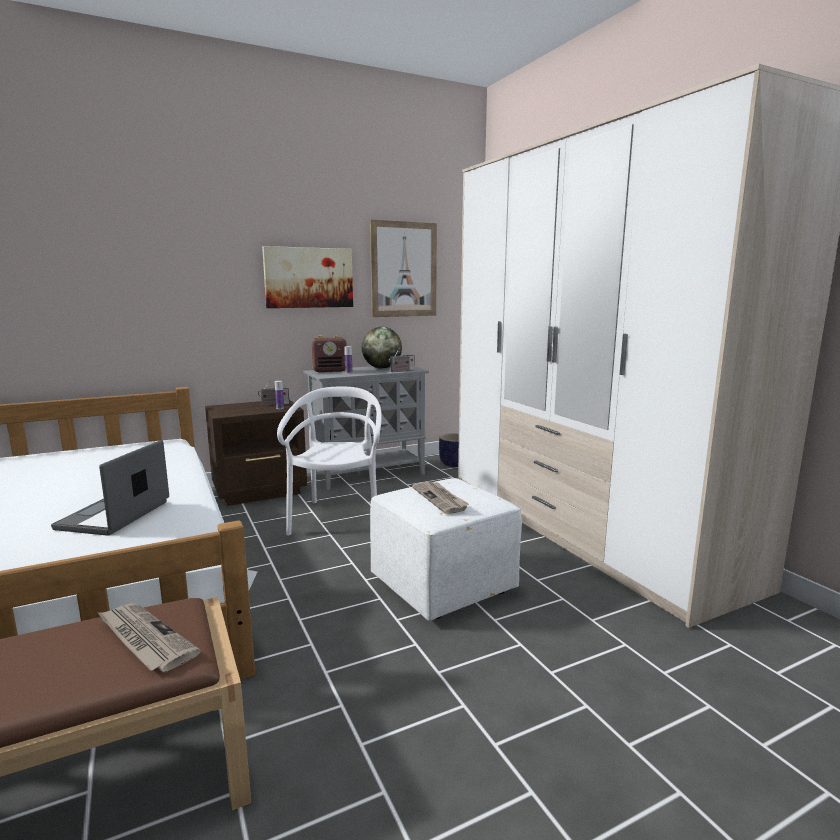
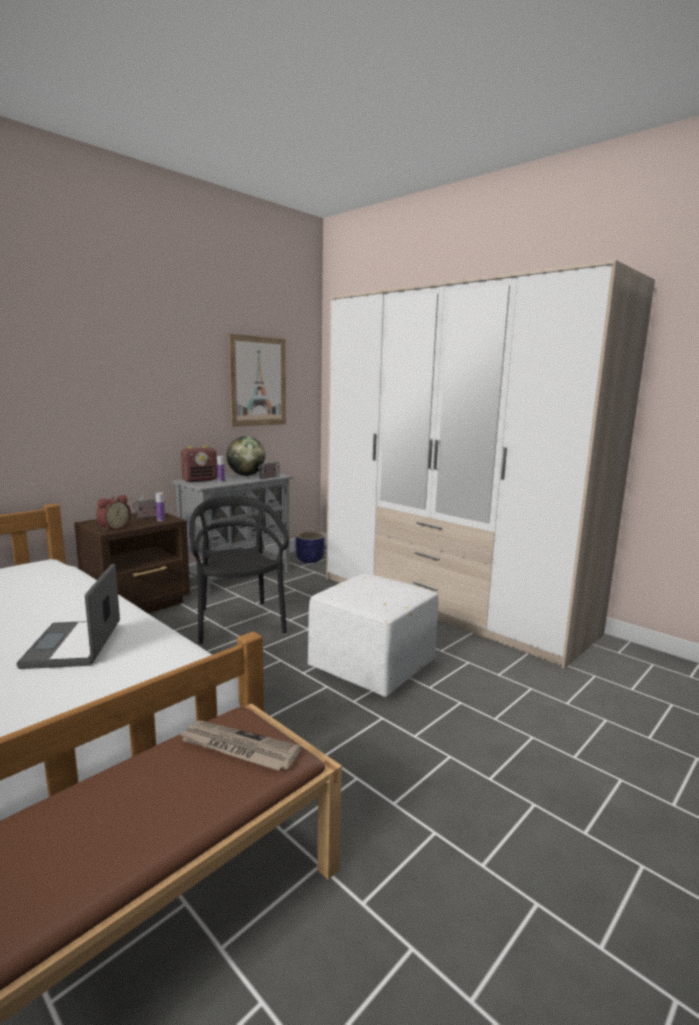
camera: 20 degrees left, 0 degrees up
picture [262,246,353,308] -> none
white chair [277,387,382,536] -> black chair [189,496,289,644]
newspaper [412,482,469,514] -> none
none -> alarm clock [96,495,131,531]

